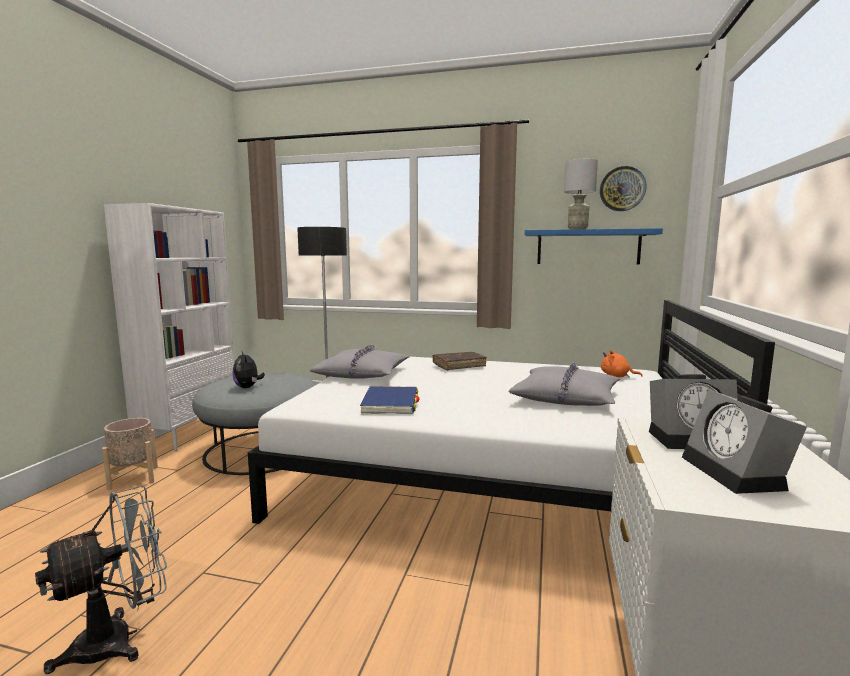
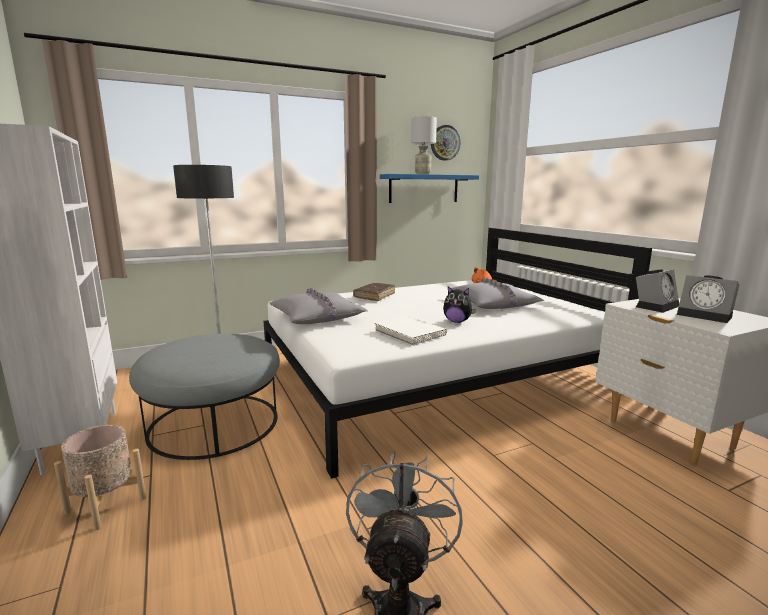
camera: 40 degrees left, 5 degrees up
plush toy [232,350,265,388] -> plush toy moved to [443,286,476,323]
blue book [360,386,419,414] -> white book [375,316,447,346]

